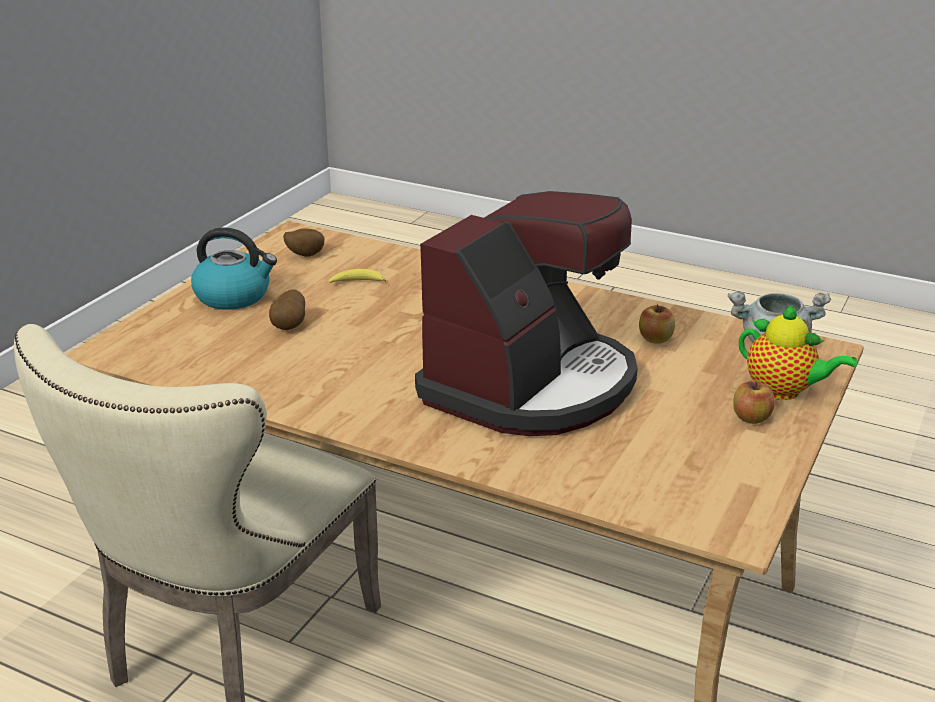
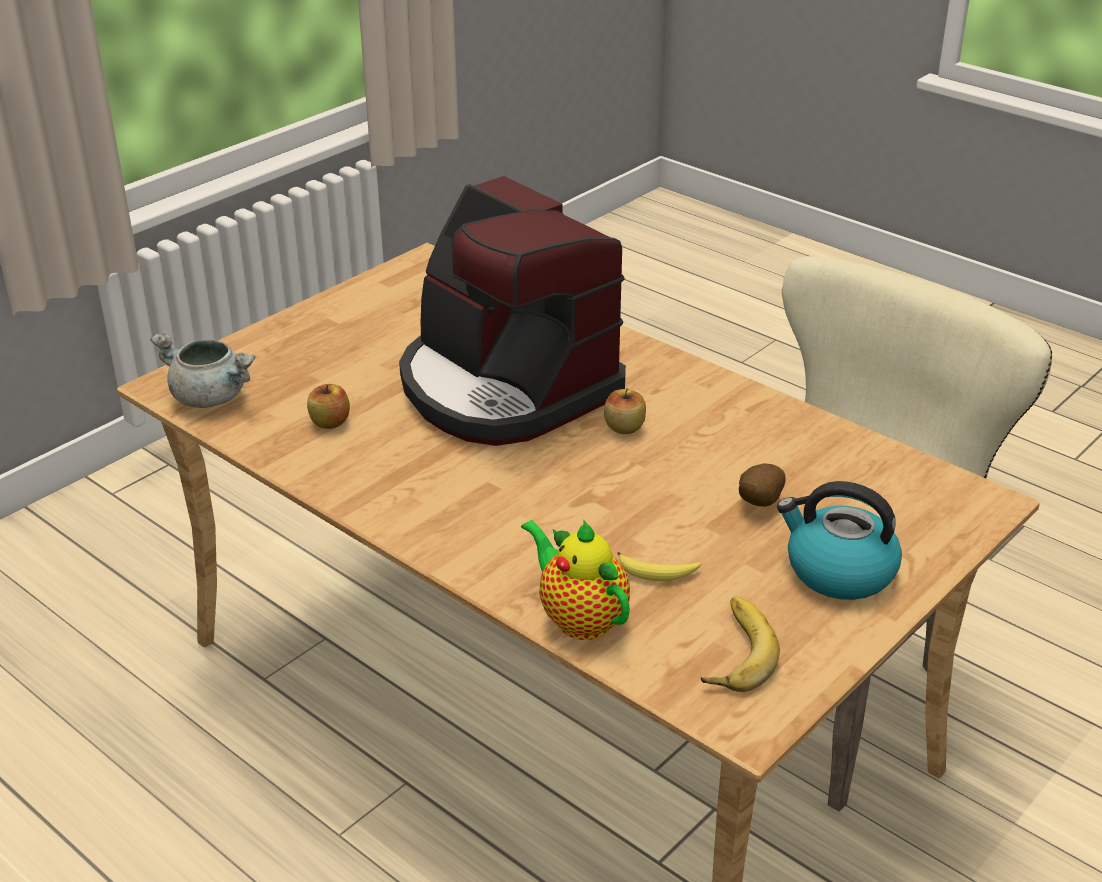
camera: 165 degrees left, 5 degrees up
potato [283,229,325,257] -> banana [701,597,780,692]
coffee machine [415,191,638,436] -> coffee machine turned 90 degrees counterclockwise [399,176,626,446]
apple [733,381,775,424] -> apple moved to [604,389,646,434]
teapot [739,305,857,400] -> teapot moved to [521,520,630,640]

